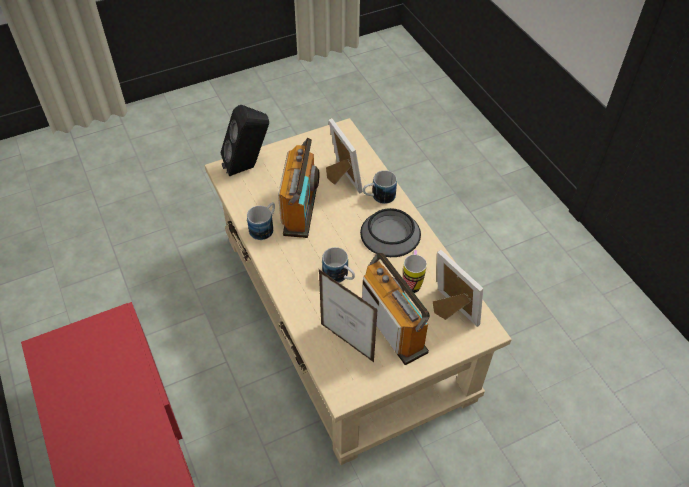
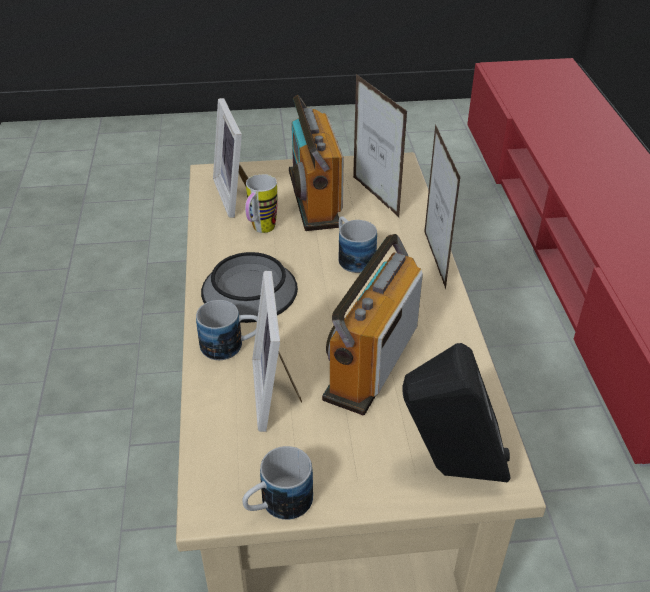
camera: 160 degrees left, 10 degrees down
mug [247,202,275,240] -> mug moved to [242,446,313,520]
none -> picture frame [424,124,461,289]

